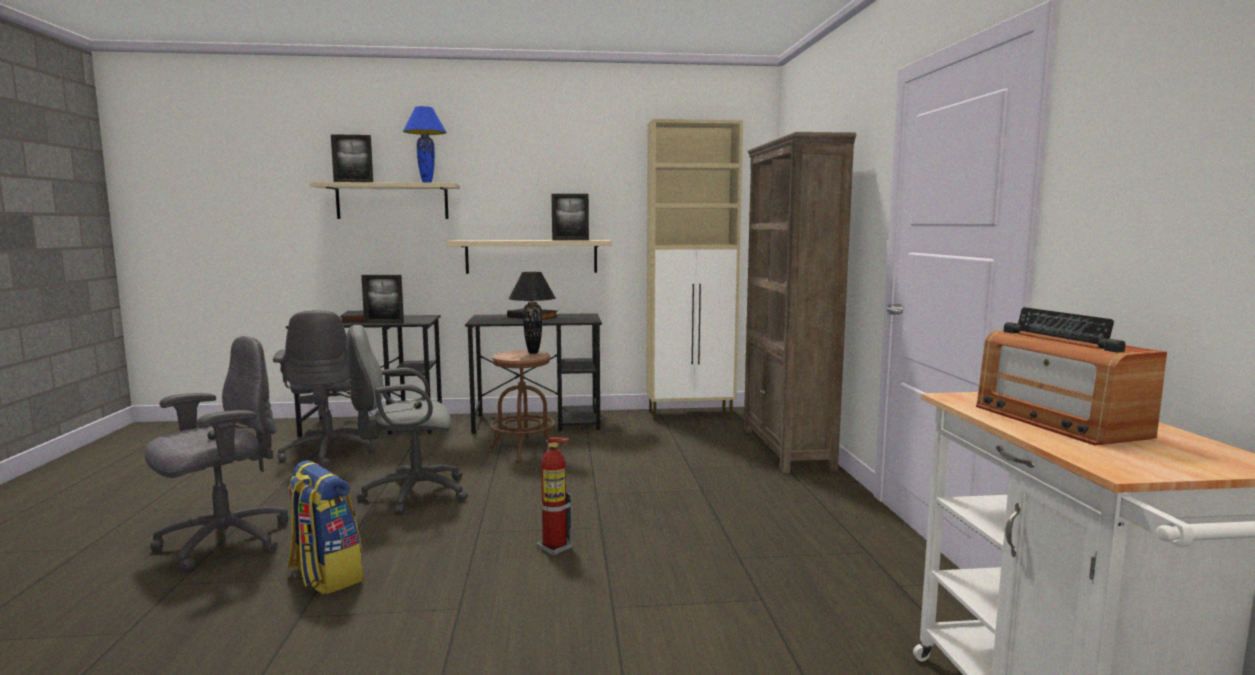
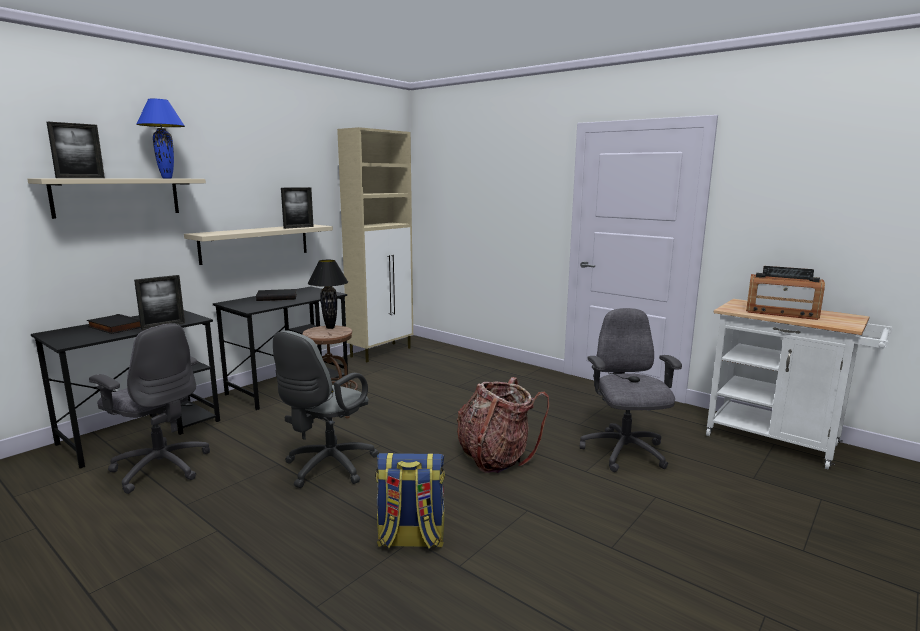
camera: 45 degrees left, 5 degrees up
grey office chair [144,336,289,573] -> grey office chair moved to [580,308,682,472]
fire extinguisher [537,437,572,556] -> backpack [457,377,549,473]
brown bookcase [743,132,856,474] -> none

